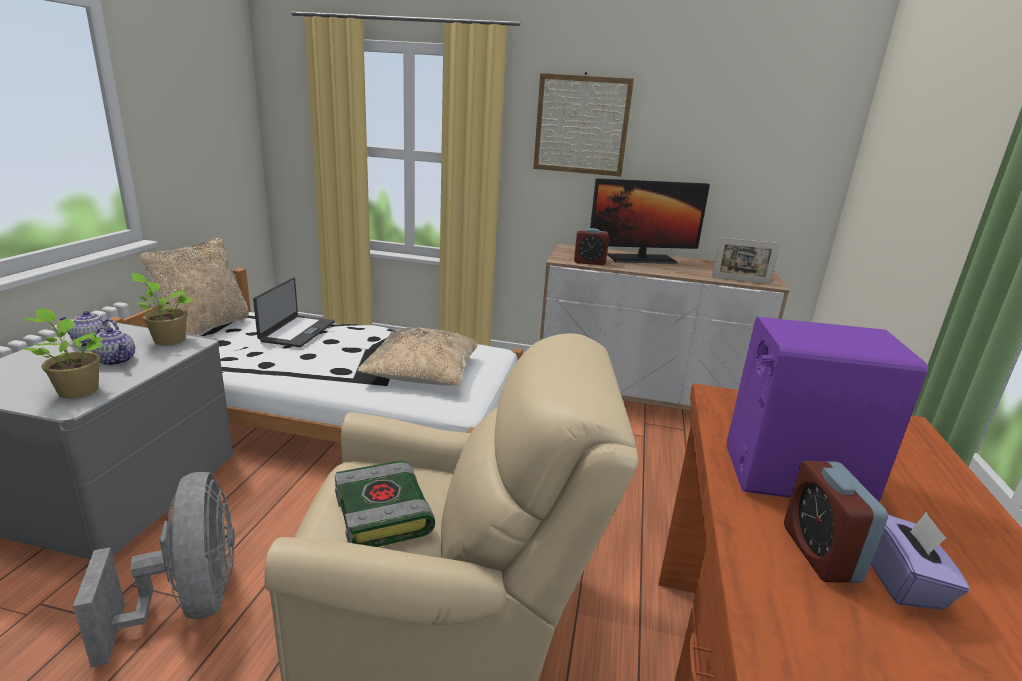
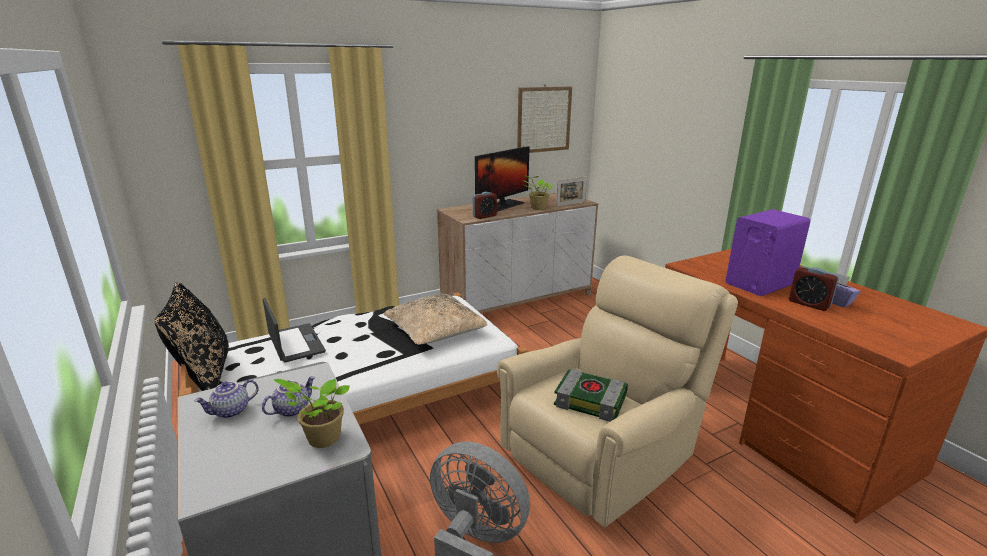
camera: 40 degrees left, 0 degrees up
teapot [91,327,135,366] -> teapot turned 45 degrees counterclockwise [262,376,315,417]
potted plant [131,273,195,345] -> potted plant moved to [523,175,553,210]
beige pillow [140,237,249,335] -> black pillow [154,283,229,391]
picture [533,72,634,177] -> picture moved to [517,85,572,153]

